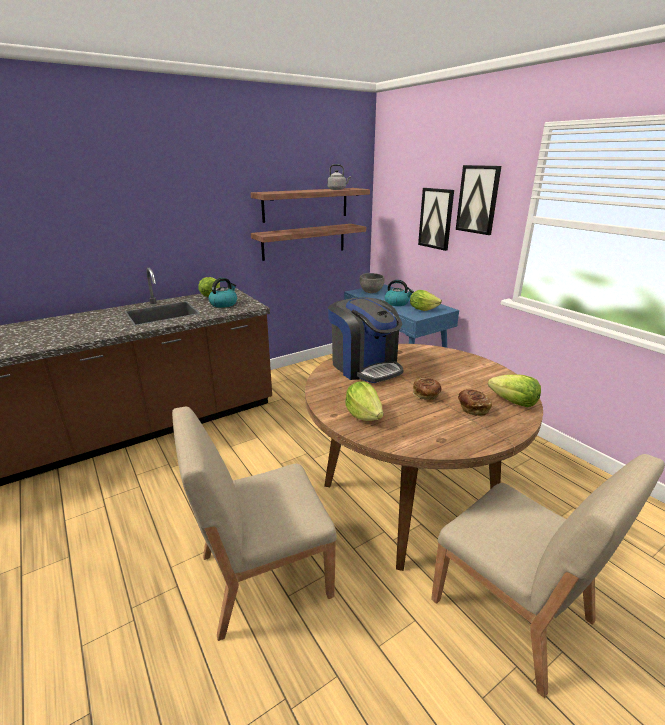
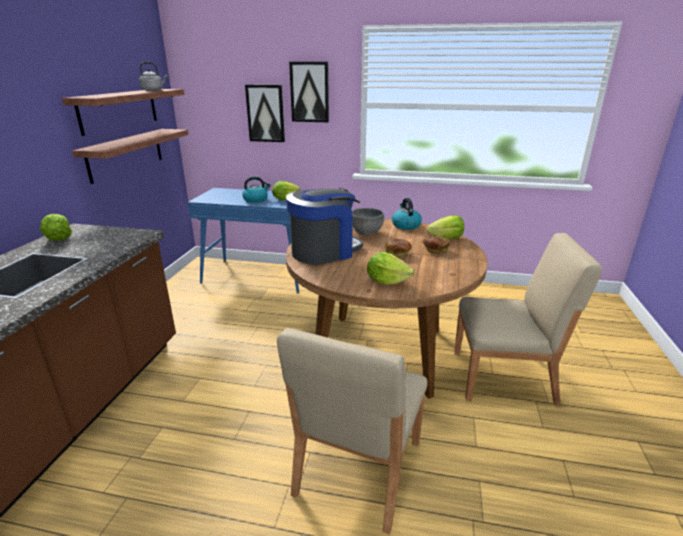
camera: 45 degrees left, 0 degrees up
kettle [208,278,237,308] -> kettle moved to [392,198,422,230]
coffee machine [328,297,403,383] -> coffee machine turned 45 degrees counterclockwise [286,188,363,265]
grey bowl [359,273,385,293] -> grey bowl moved to [352,208,384,235]

